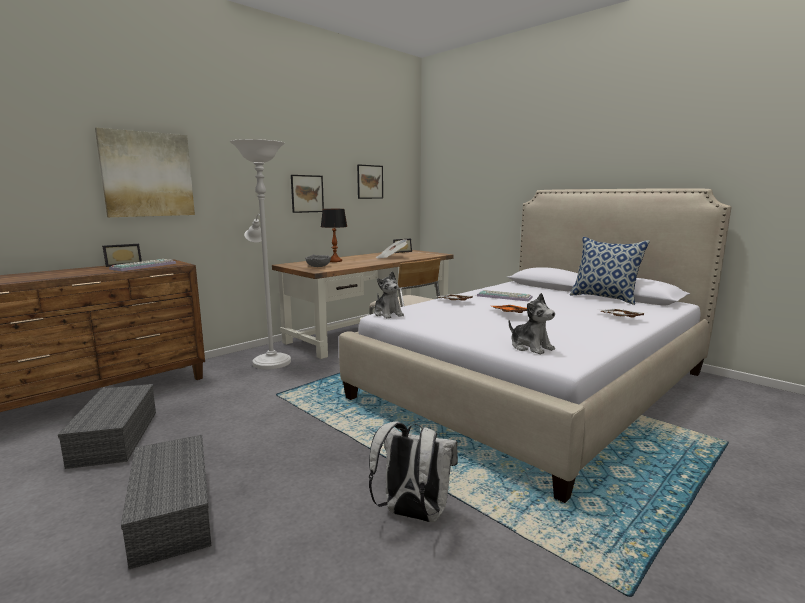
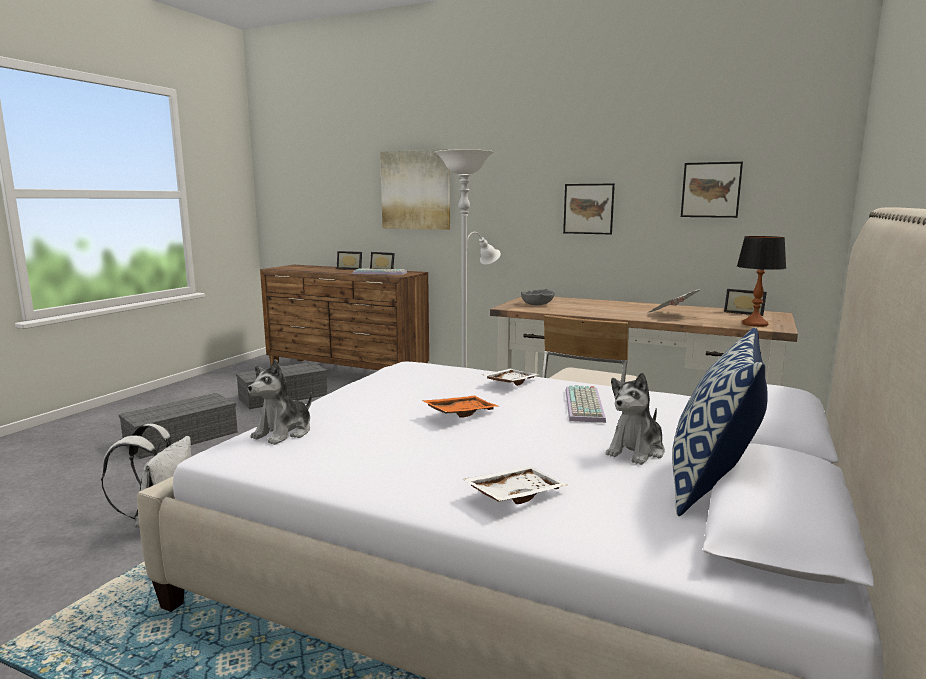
camera: 70 degrees right, 0 degrees up
table lamp [321,209,347,262] -> table lamp moved to [737,236,786,327]
plush toy [374,271,404,318] -> plush toy moved to [606,373,665,465]
none -> picture frame [337,251,362,270]

